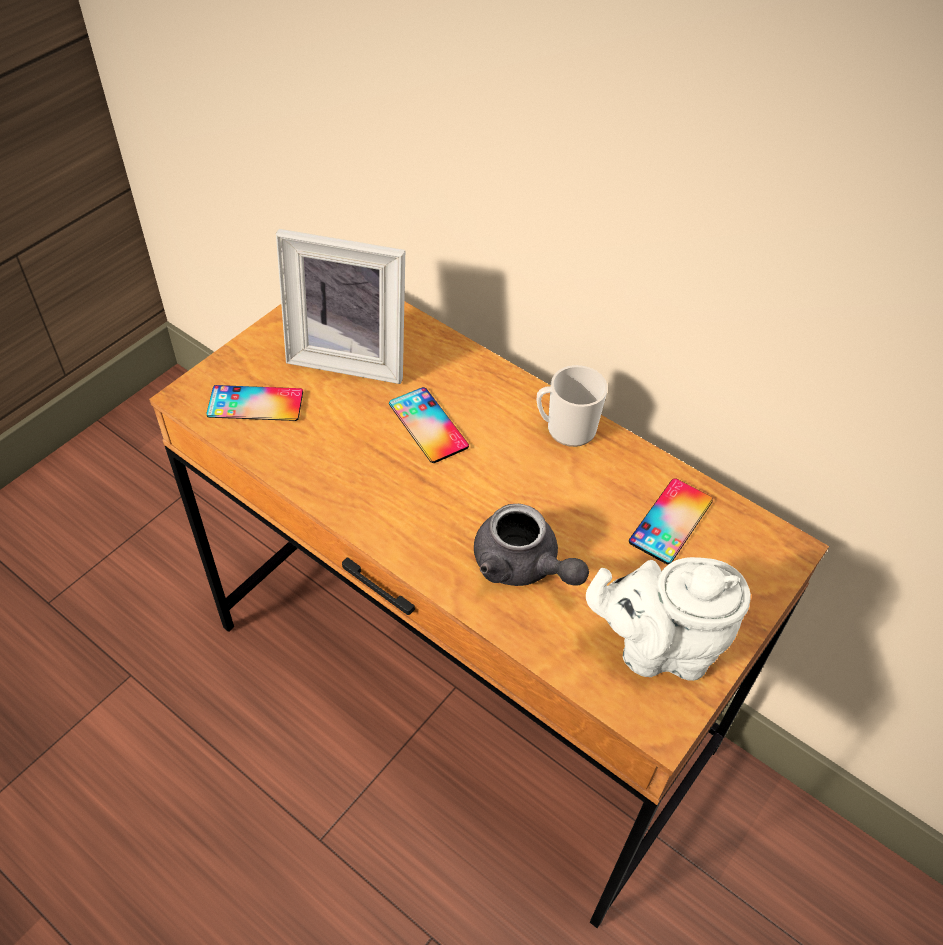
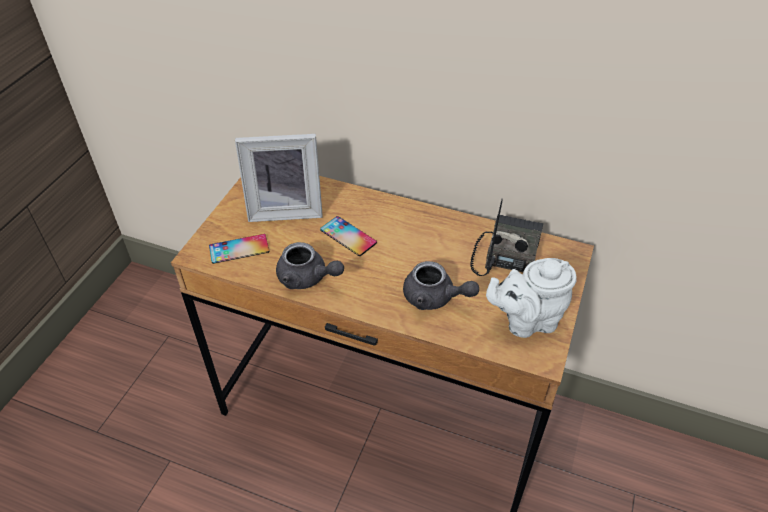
camera: 15 degrees left, 5 degrees down
mug [537,365,607,447] -> none
phone [629,479,713,564] -> radio [470,199,543,276]
none -> grey teapot [276,242,344,289]

